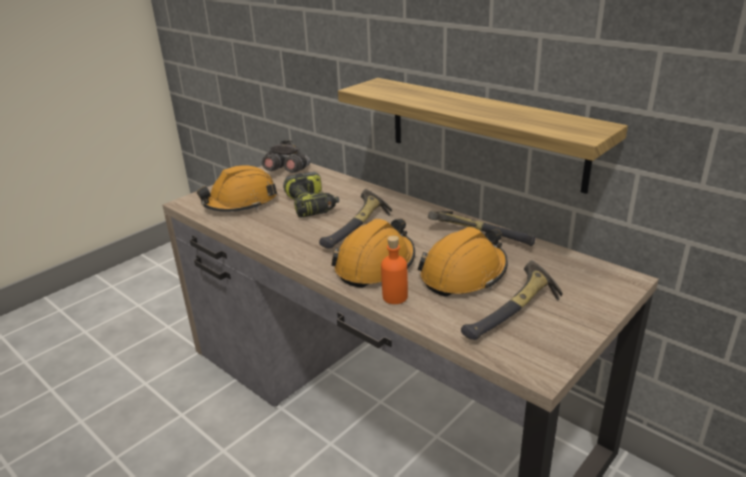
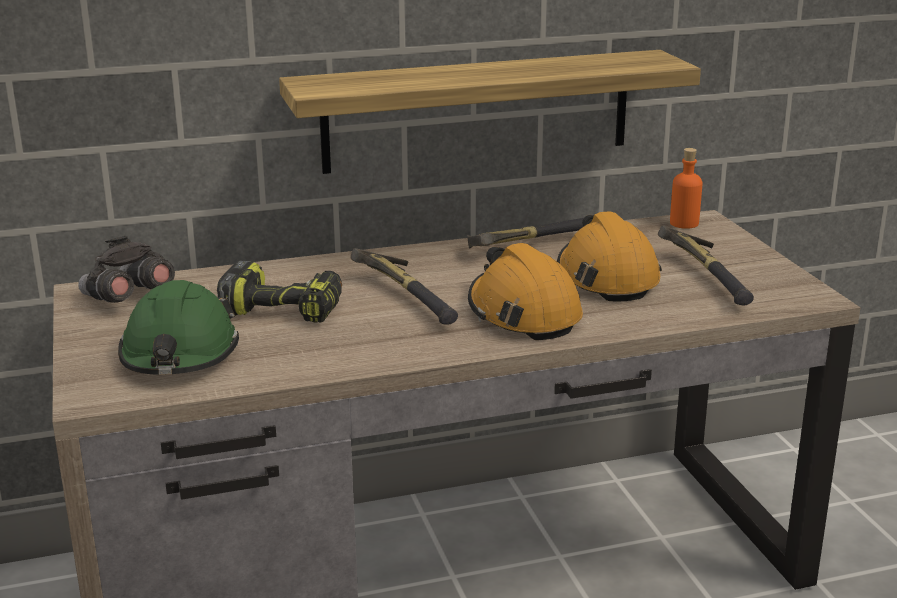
camera: 60 degrees left, 5 degrees down
orange hard hat [197,165,277,212] -> green hard hat [118,280,239,375]
orange bottle [381,236,408,304] -> orange bottle moved to [670,148,702,229]

